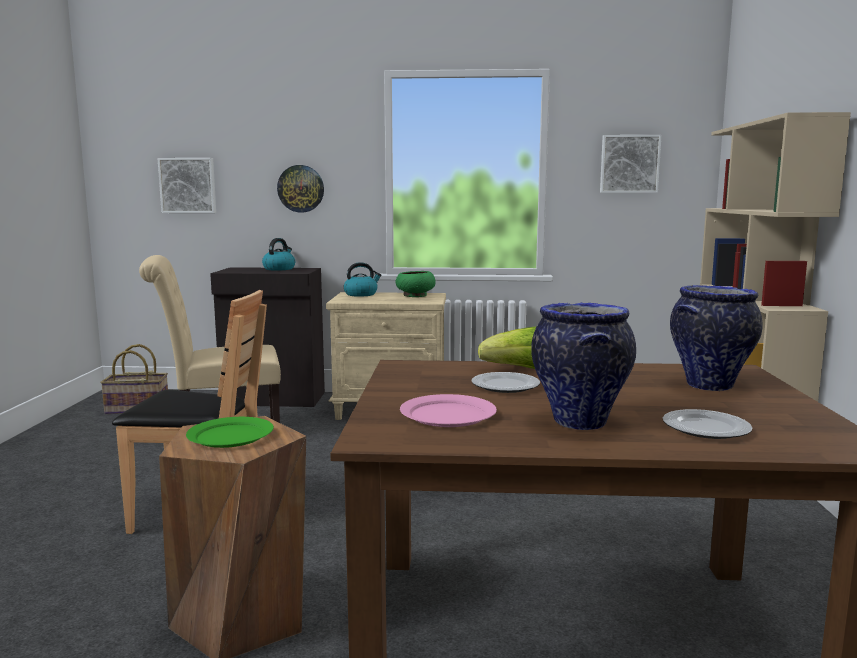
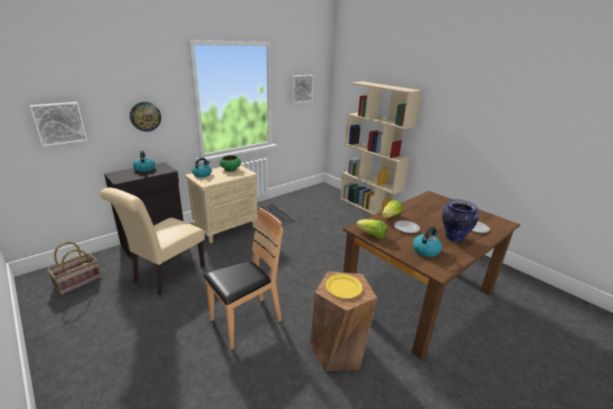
camera: 45 degrees left, 15 degrees up
green plate [186,417,274,448] -> yellow plate [326,274,363,298]
pink plate [400,394,497,427] -> kettle [413,226,442,257]
vase [670,285,762,391] -> none
none -> lettuce [356,219,387,239]

